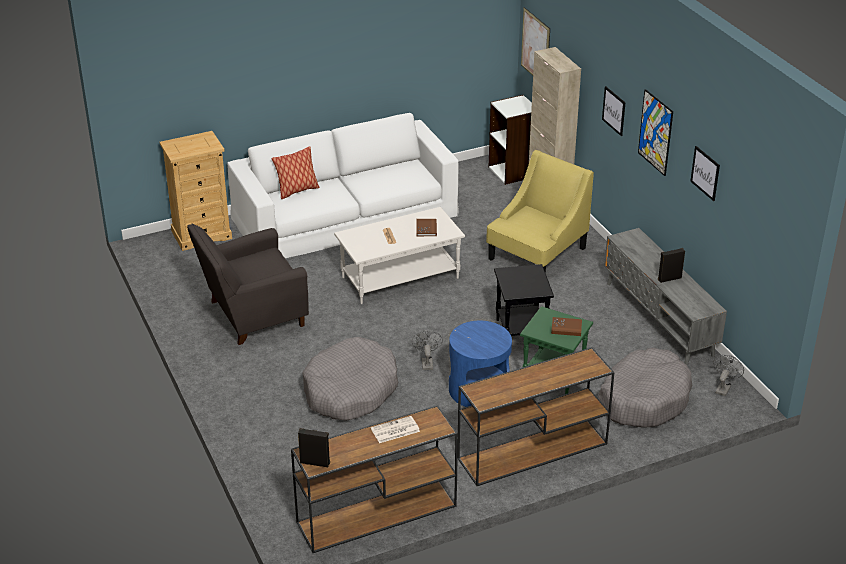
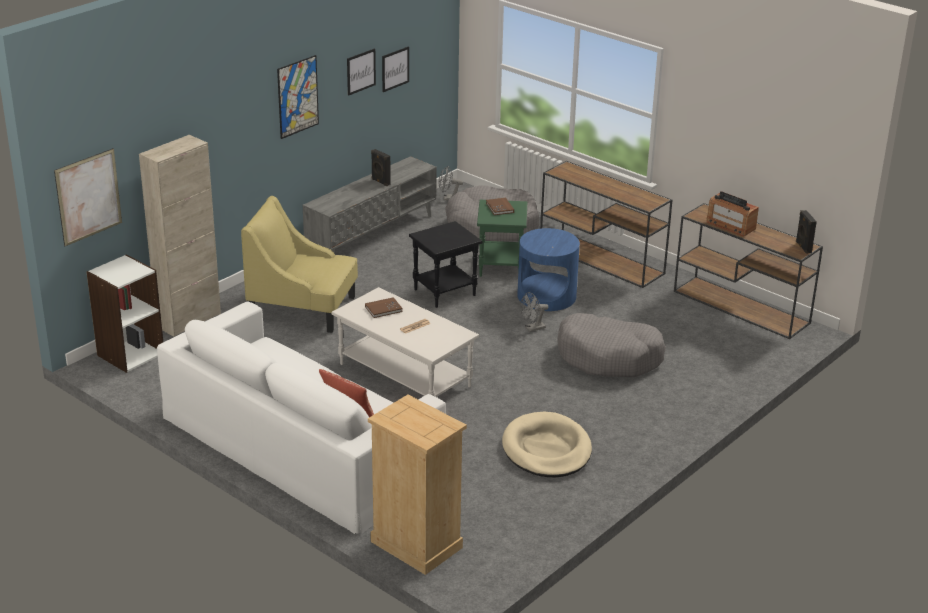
camera: 115 degrees left, 5 degrees down
grey armchair [187,224,309,345] -> beige dog bed [502,411,592,477]
newspaper [371,416,420,443] -> radio [706,191,759,236]
picture [602,86,625,136] -> picture moved to [382,47,409,92]

